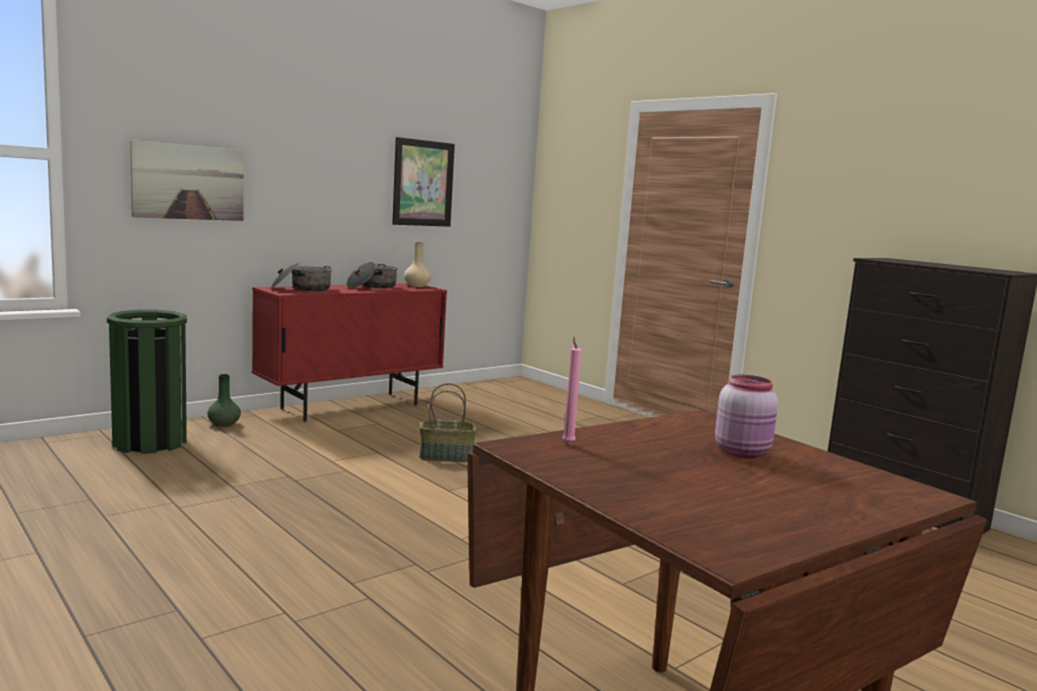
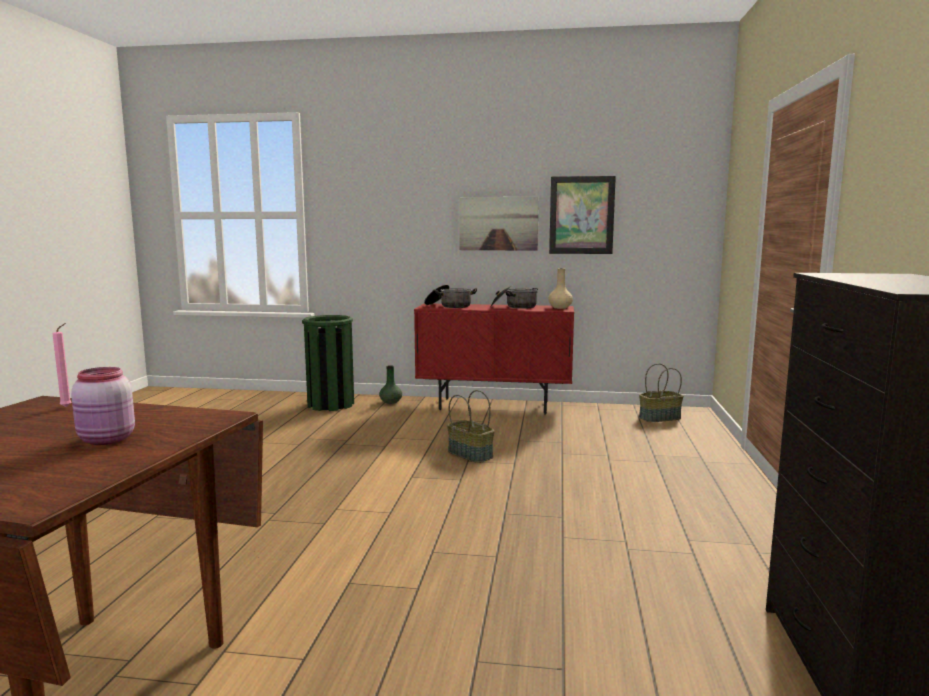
camera: 50 degrees right, 0 degrees up
picture [130,140,244,221] -> picture moved to [459,197,539,251]
none -> basket [639,363,684,422]

